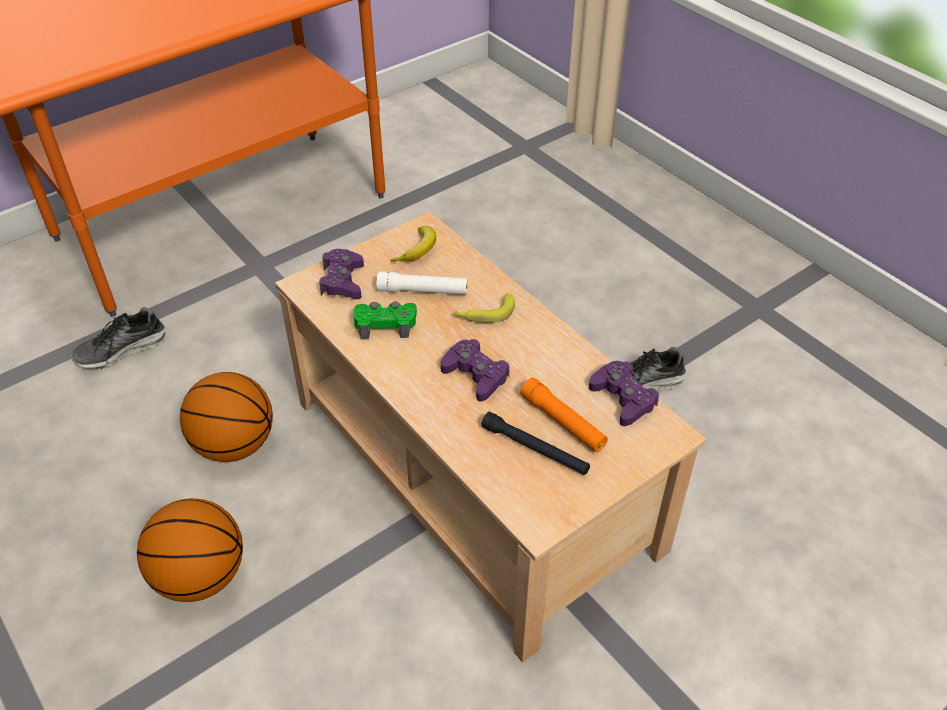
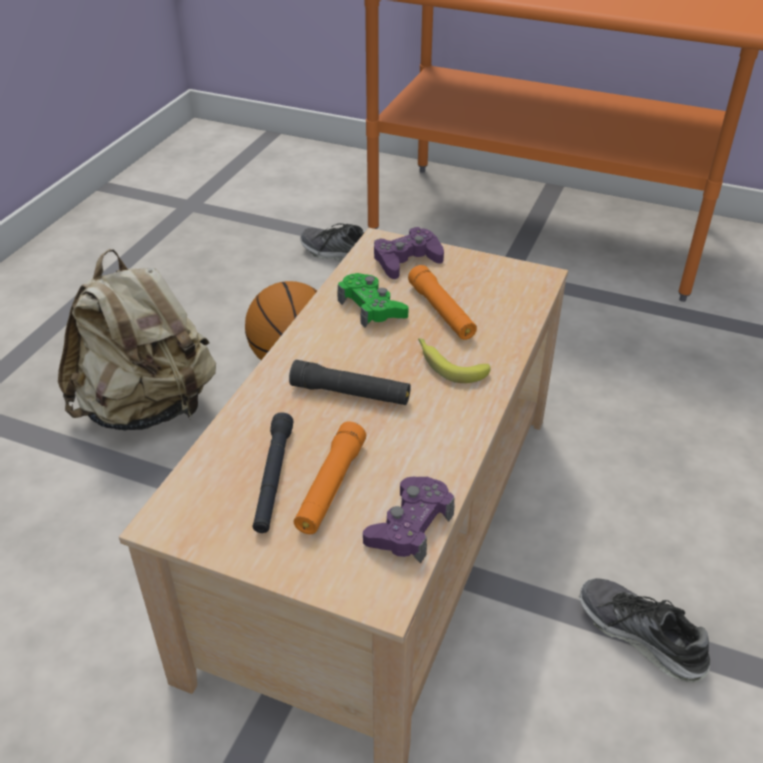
camera: 60 degrees right, 5 degrees down
basketball [137,498,243,602] -> beige backpack [58,249,216,431]
white flashlight [377,271,468,295] -> orange flashlight [408,265,477,340]
banana [391,226,436,262] -> none
purple game controller [441,339,510,402] -> black flashlight [289,360,411,405]

